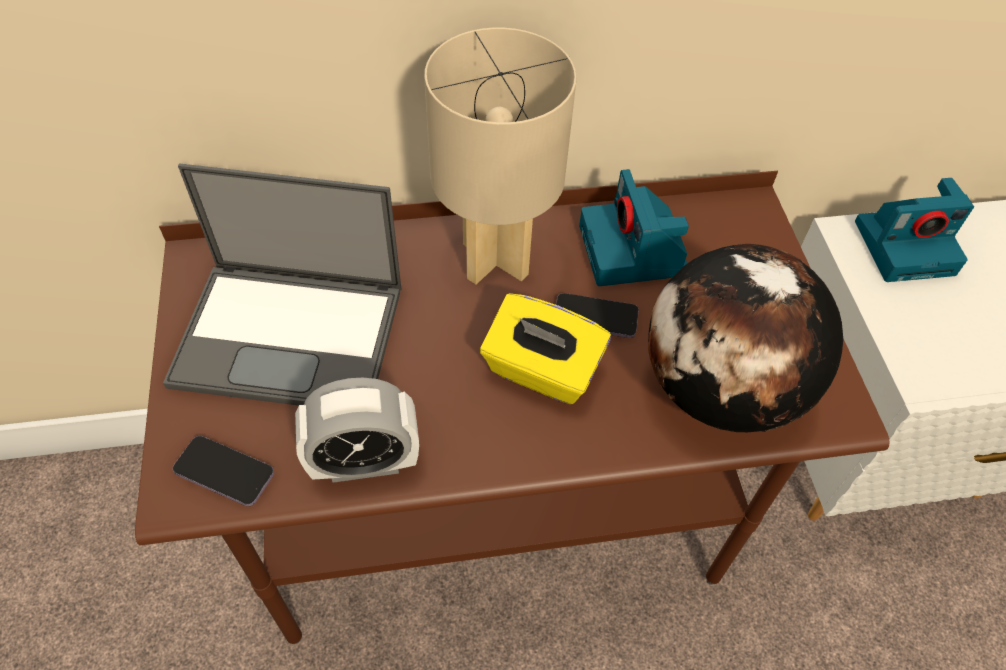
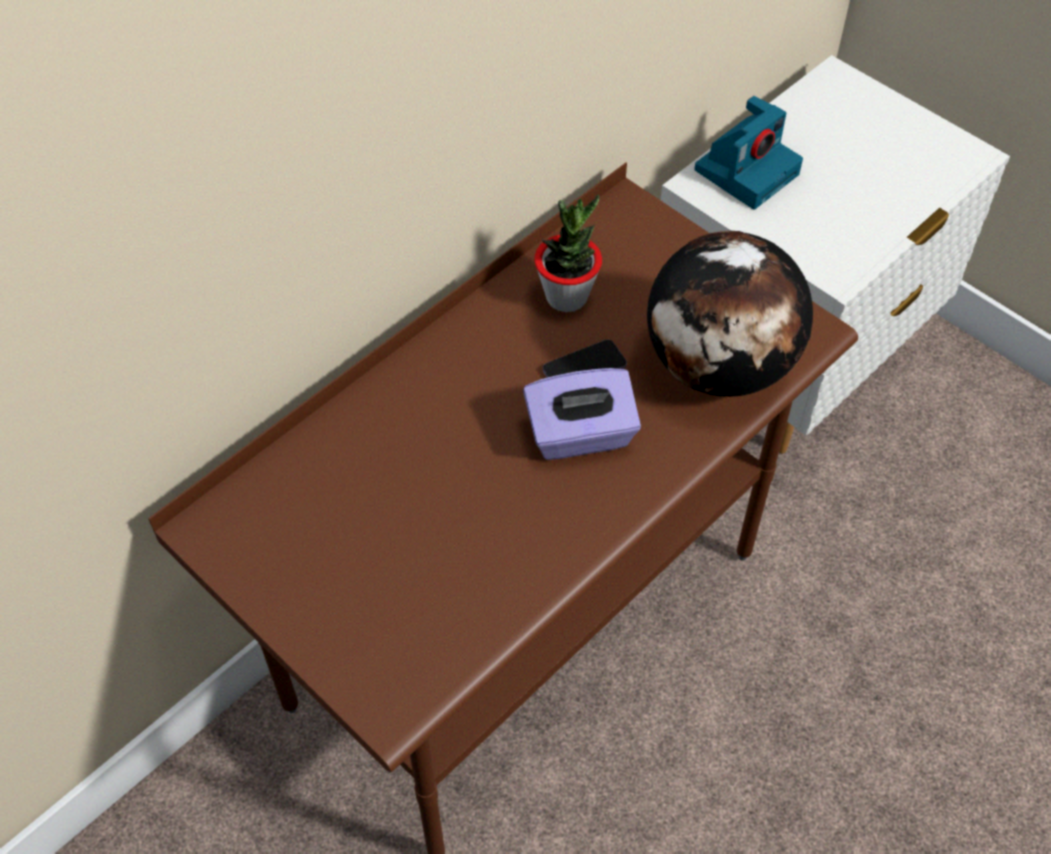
camera: 35 degrees left, 0 degrees up
laptop [163,164,401,406] -> none
phone [173,436,274,506] -> none
alarm clock [295,378,419,483] -> none
beige table lamp [424,28,577,285] -> none
yellow tissue box [480,293,611,404] -> purple tissue box [523,368,641,460]
camera [579,169,689,286] -> potted plant [534,195,602,312]

